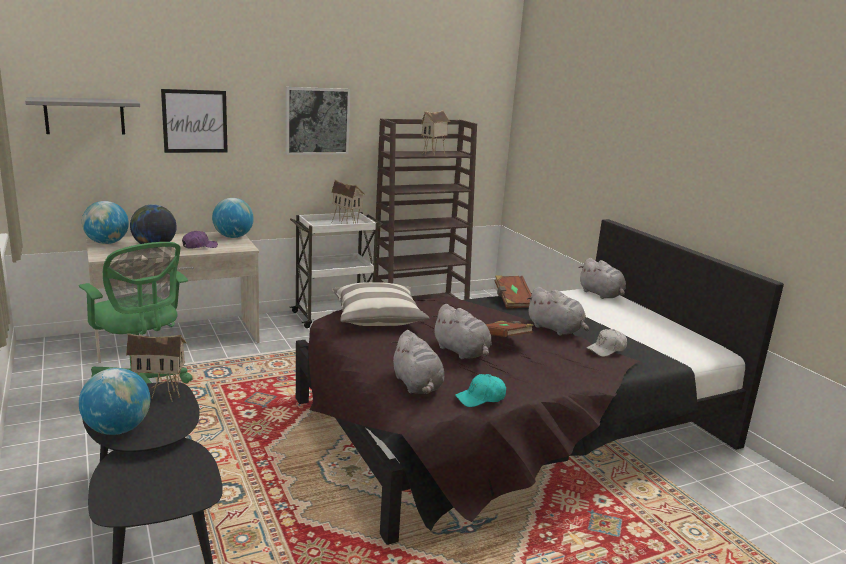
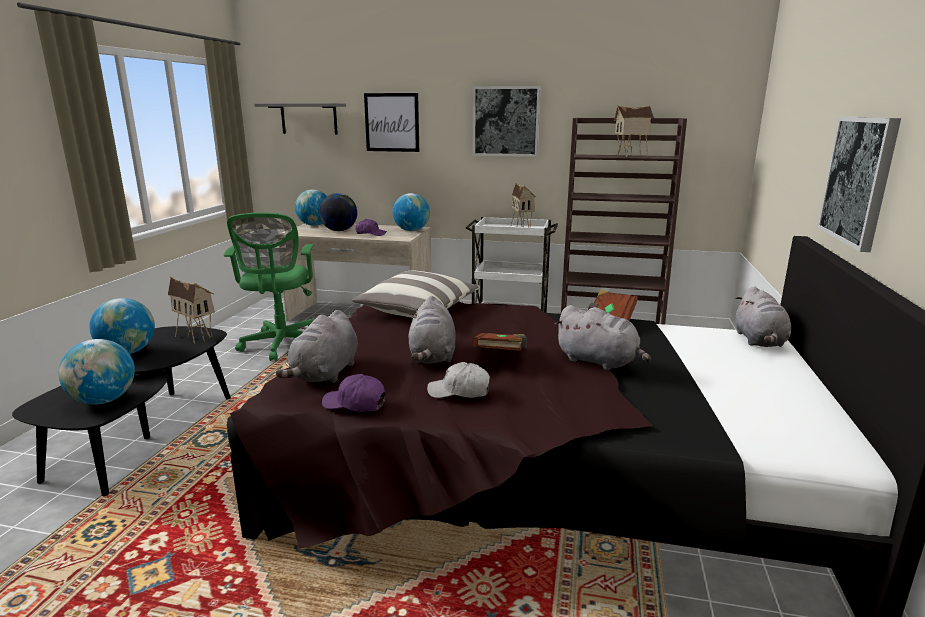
camera: 40 degrees right, 0 degrees up
turquoise cap [455,374,506,407] -> purple cap [322,374,386,412]
grey plush toy [526,287,589,336] -> grey plush toy turned 45 degrees counterclockwise [555,305,651,370]
white cap [586,329,627,357] -> white cap moved to [427,362,490,398]
none -> globe [59,339,135,404]
none -> picture [817,116,901,252]

